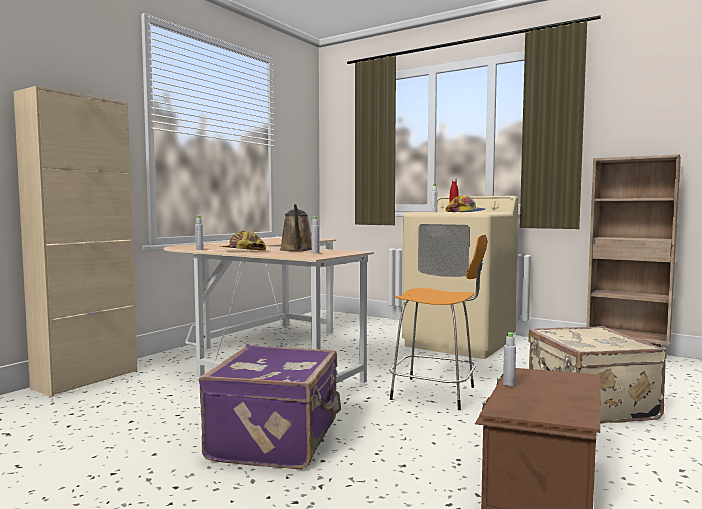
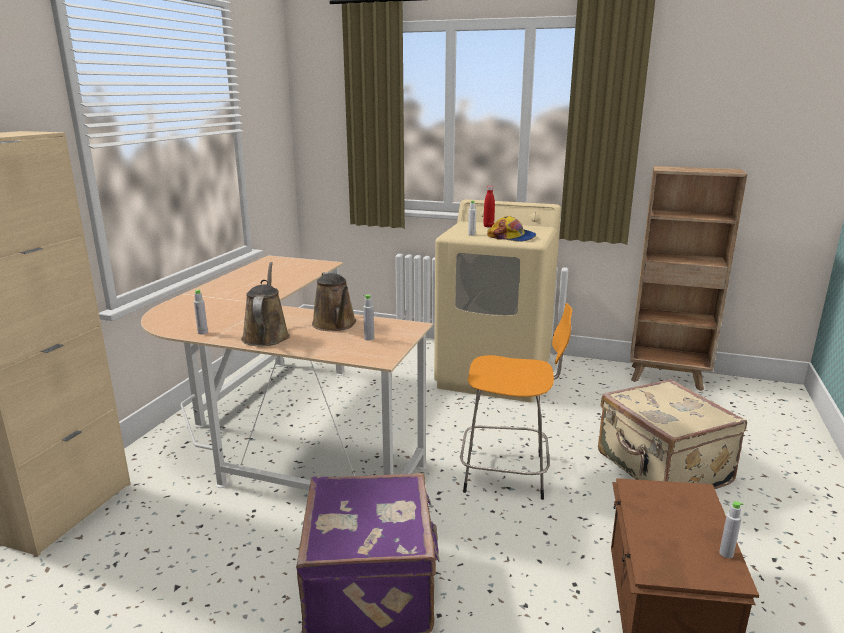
camera: 15 degrees left, 15 degrees up
cap [219,231,266,250] -> brown watering can [241,262,290,346]
grey bottle [503,332,516,386] -> grey bottle moved to [719,501,743,558]

